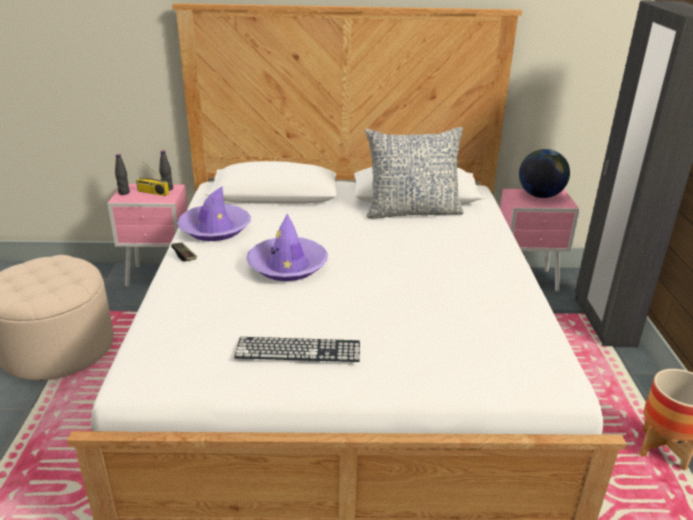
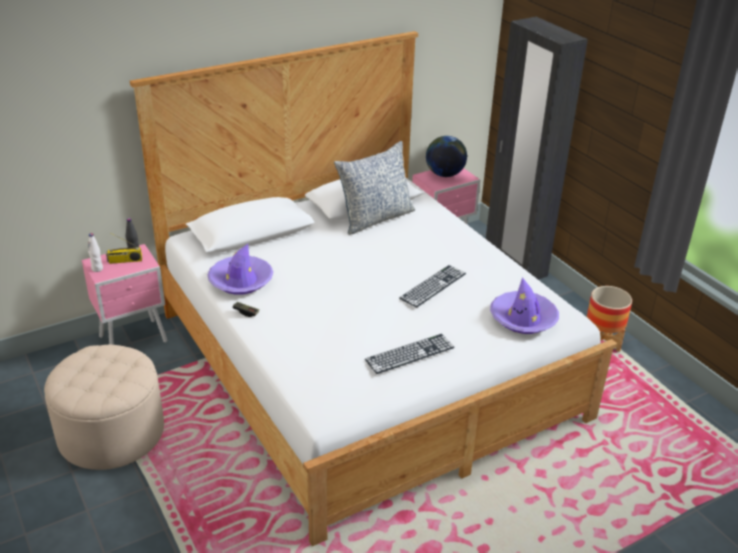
camera: 30 degrees left, 5 degrees up
black bottle [115,154,130,195] -> white bottle [88,233,103,272]
purple hat [246,214,328,281] -> purple hat moved to [490,277,559,334]
none -> keyboard [399,265,466,308]

